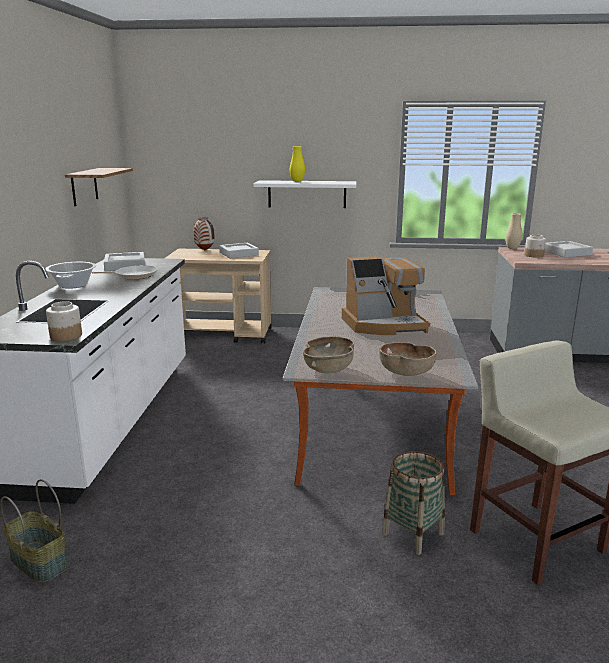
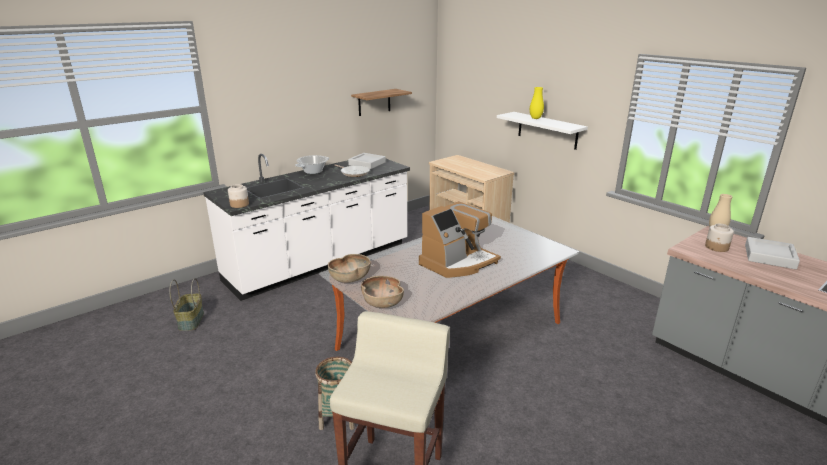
camera: 45 degrees right, 5 degrees up
vase [194,217,215,250] -> none
grey tray [219,243,259,258] -> none
coffee machine [342,256,430,335] -> coffee machine turned 75 degrees counterclockwise [419,201,501,278]

